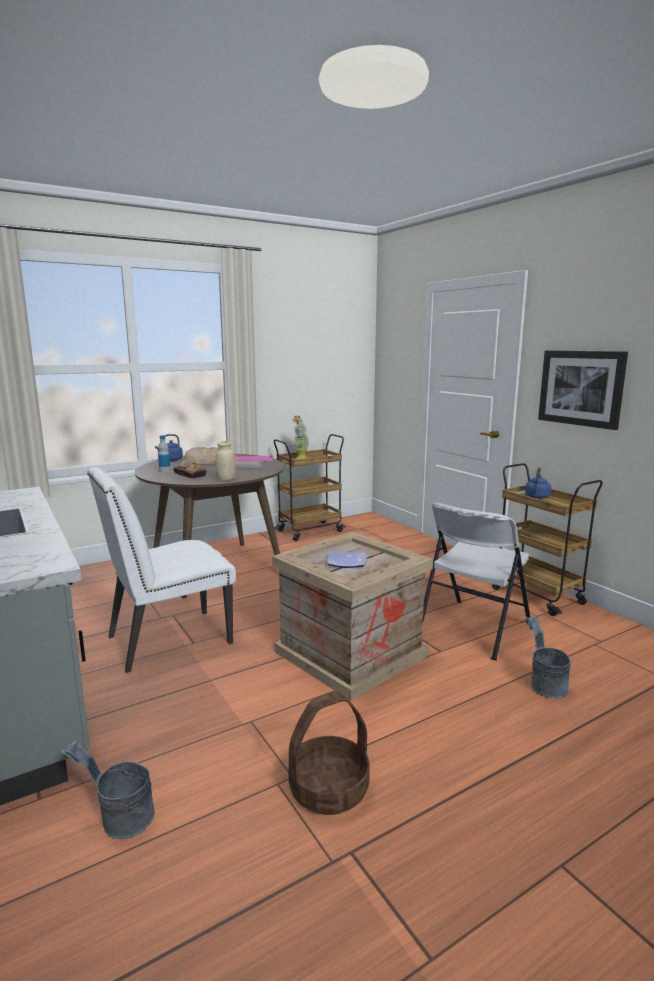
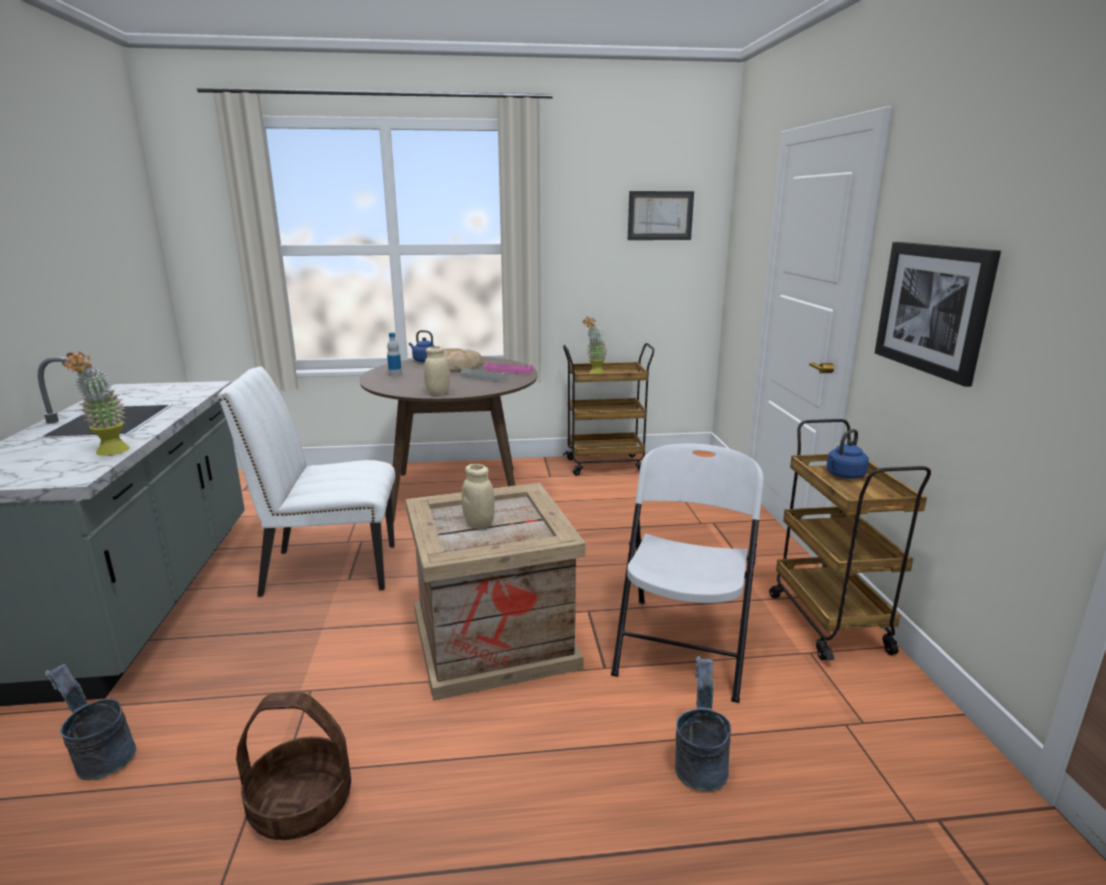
camera: 25 degrees right, 5 degrees up
bread [173,460,207,479] -> none
plate [327,551,366,568] -> beige jar [462,464,495,529]
white chair [423,502,530,661] -> white chair turned 135 degrees clockwise [611,443,764,703]
none -> potted plant [62,352,130,456]
none -> picture [628,191,694,240]

